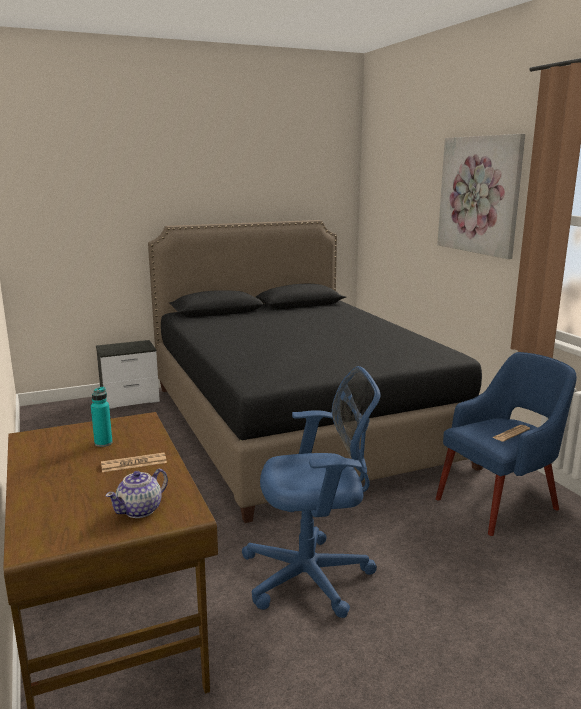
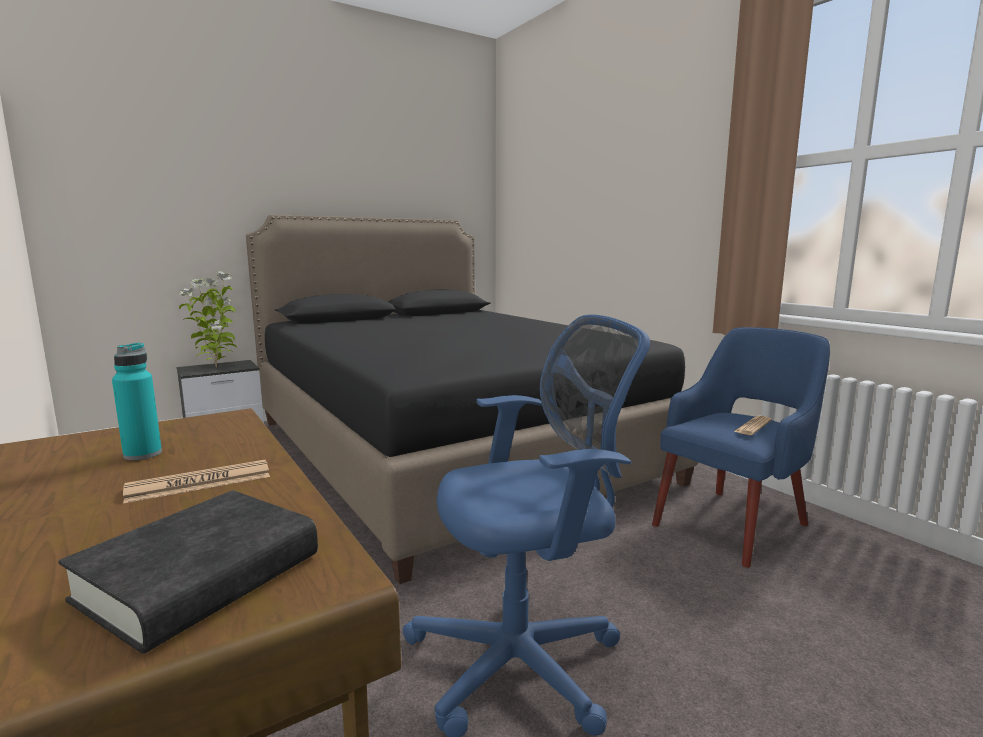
camera: 10 degrees left, 5 degrees down
teapot [106,468,168,518] -> black book [58,490,318,653]
picture [437,134,525,259] -> none
none -> potted plant [179,271,237,368]

